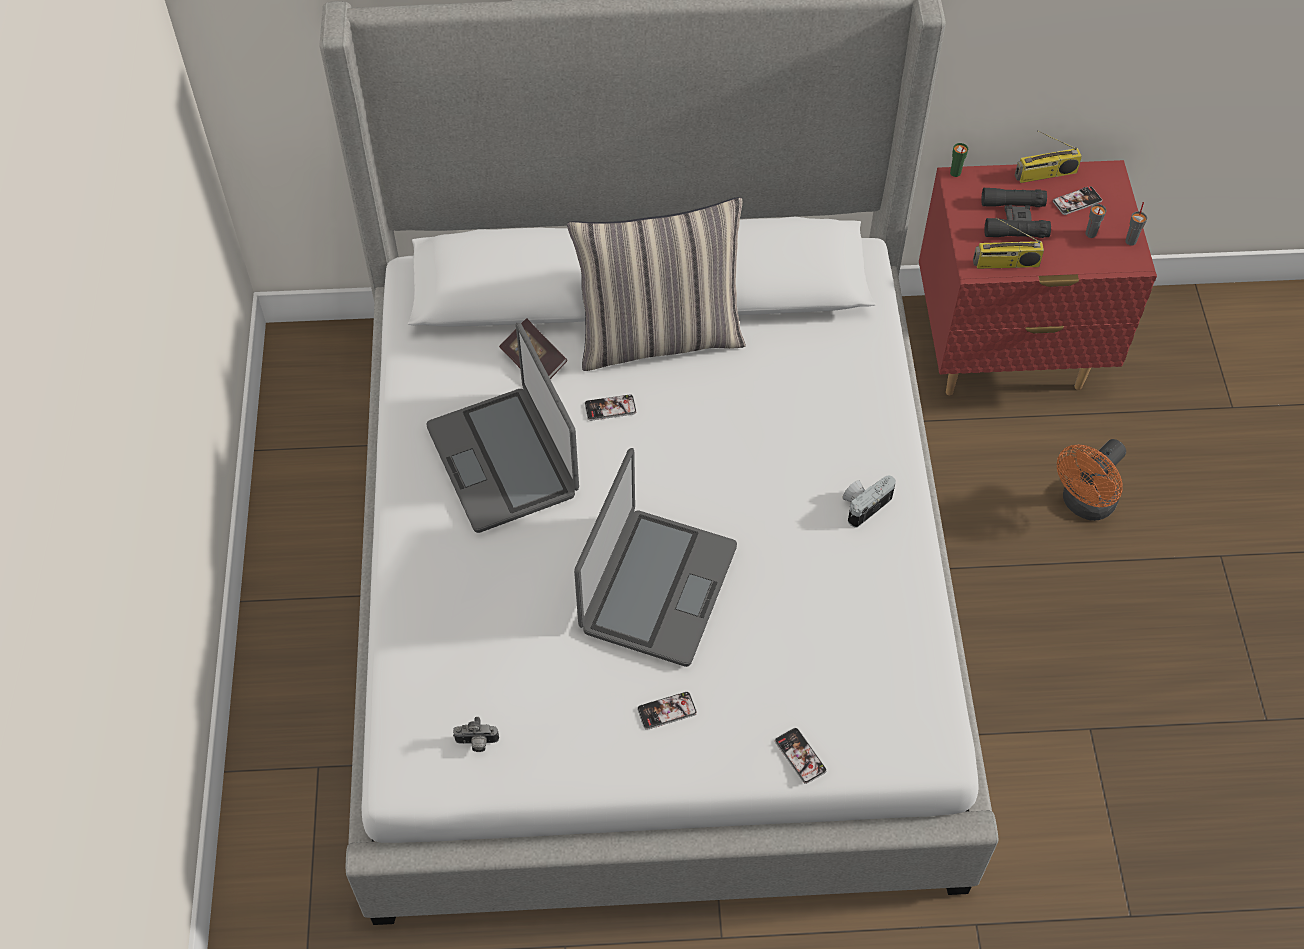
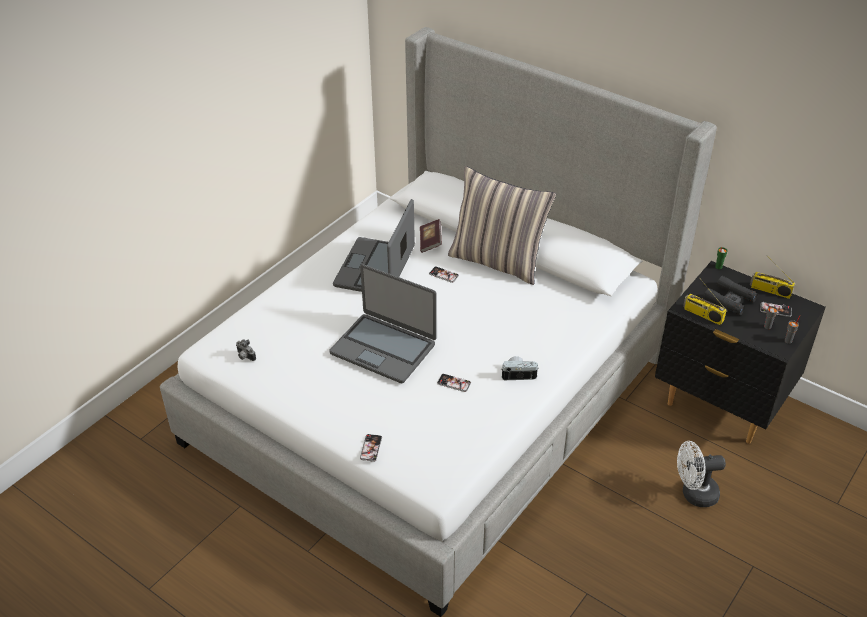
camera: 40 degrees right, 15 degrees down
laptop [574,448,737,667] -> laptop turned 60 degrees clockwise [329,264,437,383]
phone [637,692,697,730] -> phone moved to [437,374,471,392]
red nightstand [919,160,1157,395] -> black nightstand [655,261,826,444]
orange fan [1057,439,1126,521] -> white fan [677,441,726,507]

